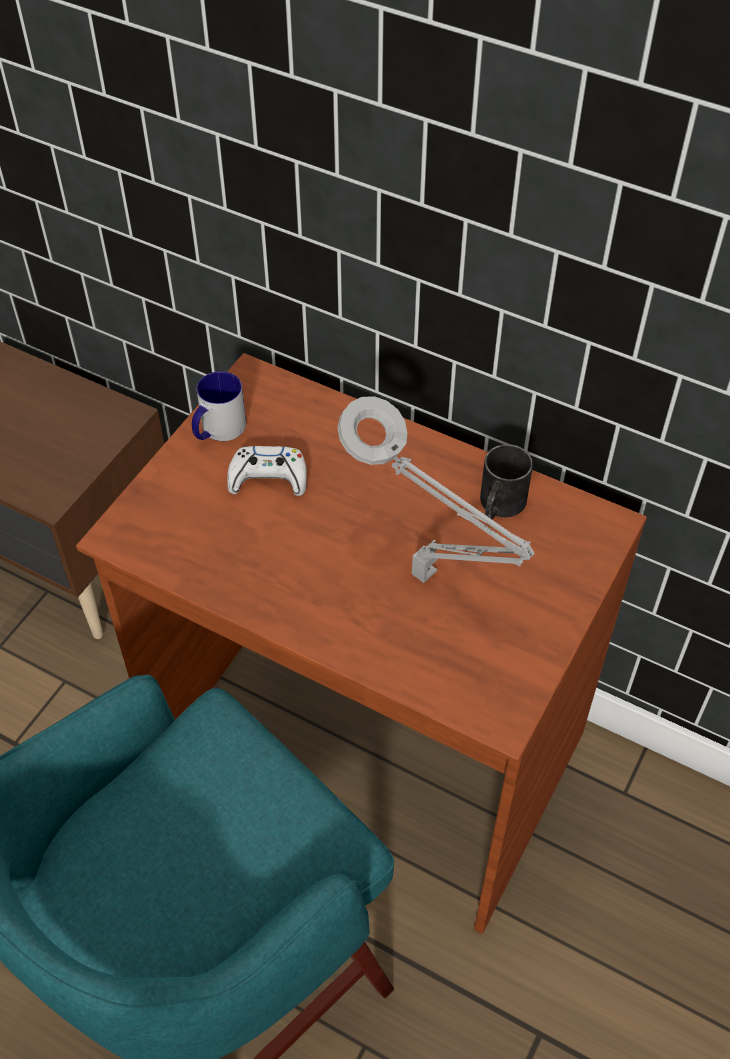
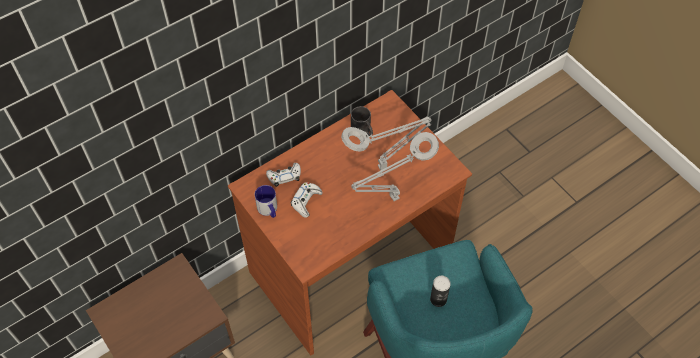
camera: 65 degrees left, 5 degrees up
none -> white game controller [266,163,301,187]
none -> grey table lamp [351,132,439,201]
none -> can [430,276,451,307]

